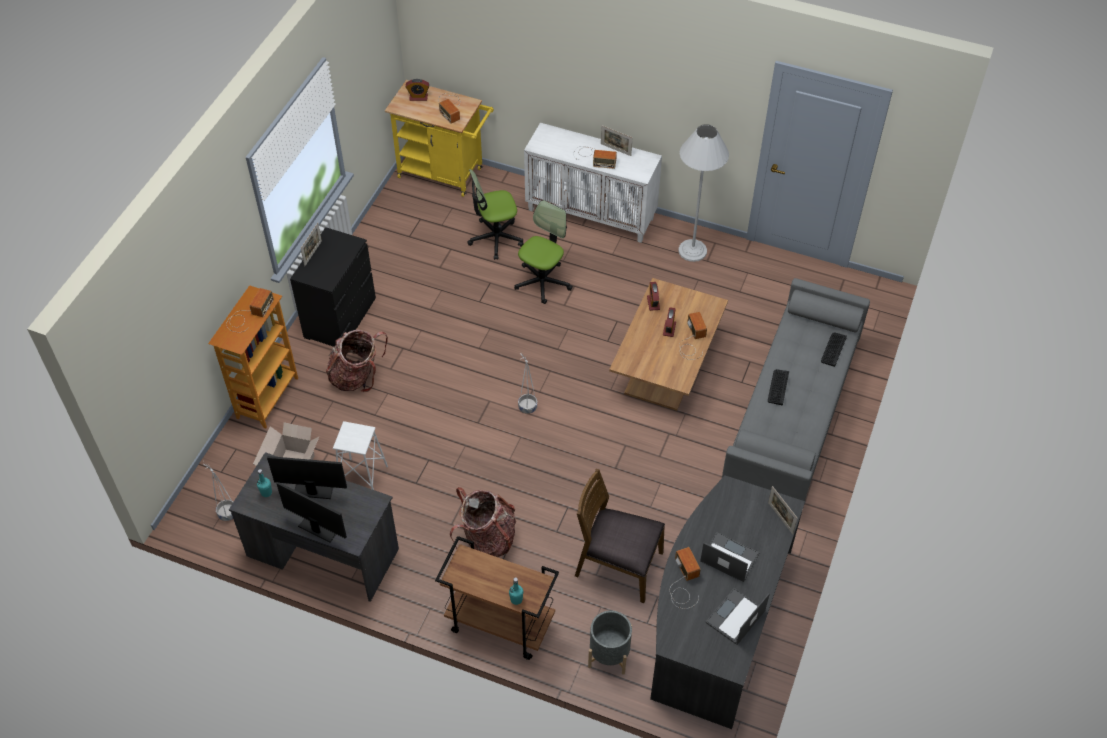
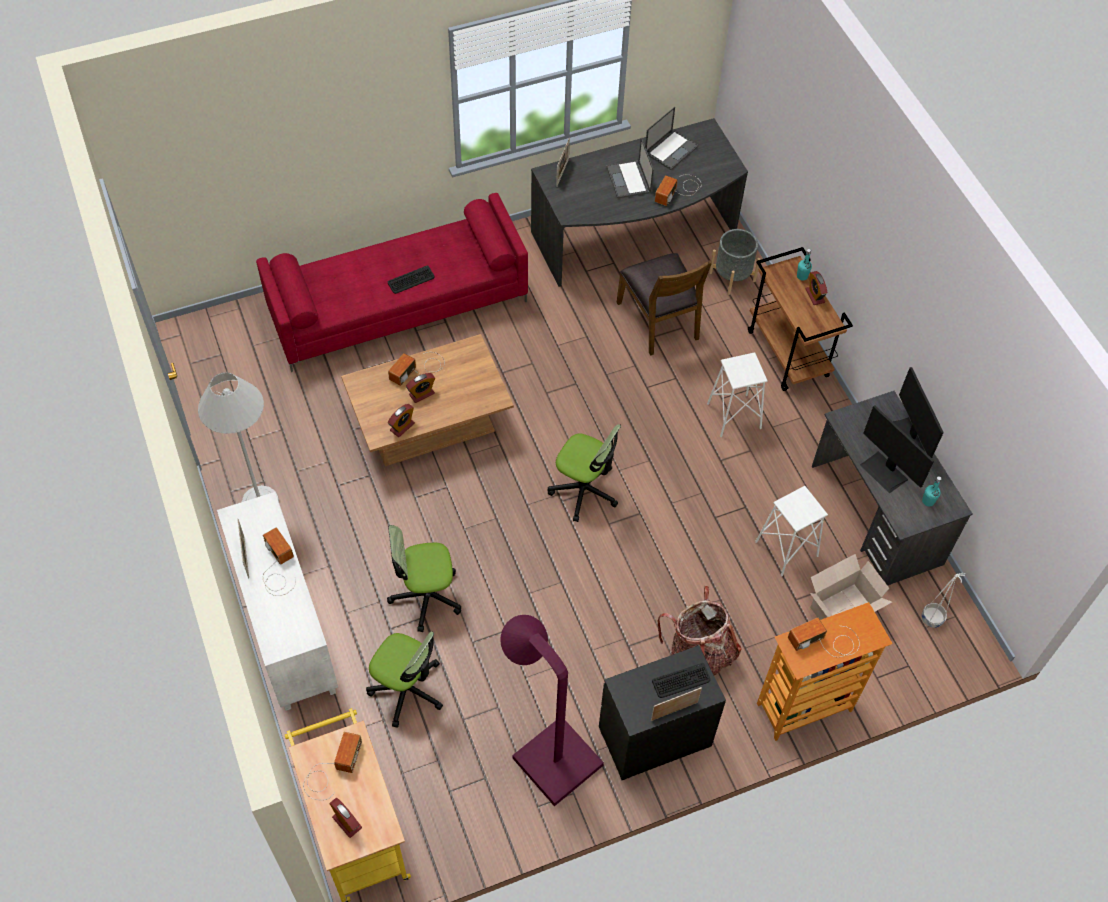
camera: 135 degrees left, 5 degrees up
backpack [450,487,516,557] -> white stool [707,352,768,437]
white planter [518,354,537,414] -> office chair [548,424,621,522]
laptop [705,588,770,645] -> laptop turned 45 degrees counterclockwise [645,107,698,170]
grey sofa [722,278,870,501] -> red sofa [256,193,528,372]
keyboard [821,333,847,367] -> keyboard moved to [652,663,710,698]
none -> purple floor lamp [500,615,604,806]
none -> alarm clock [806,271,827,305]

